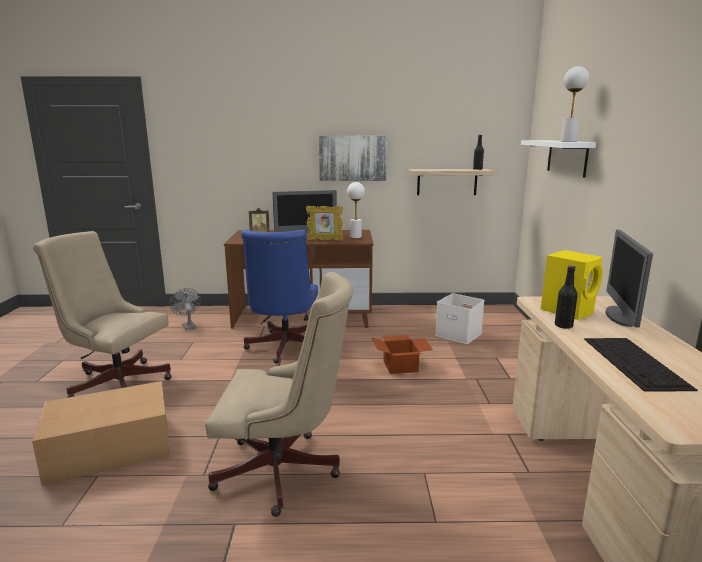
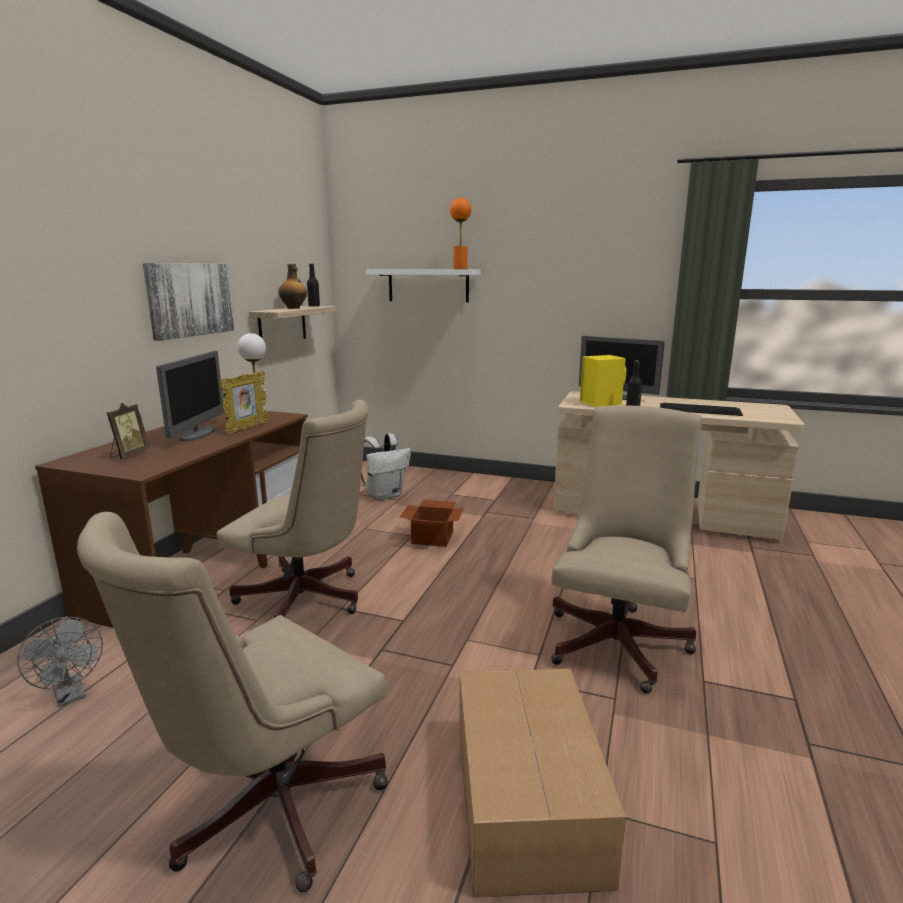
camera: 70 degrees left, 0 degrees up
grey fan [169,288,201,330] -> grey fan turned 120 degrees counterclockwise [17,617,103,707]
blue office chair [241,230,318,363] -> beige office chair [217,400,369,618]
white storage box [435,293,484,344] -> white backpack [361,433,411,500]
white table lamp [561,66,589,142] -> orange table lamp [450,198,471,269]
none -> bottle [279,264,307,309]

